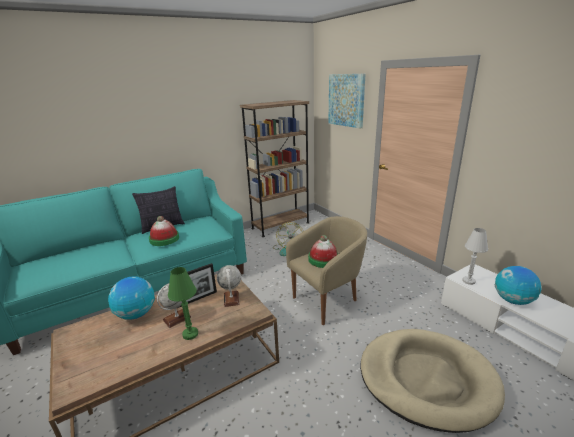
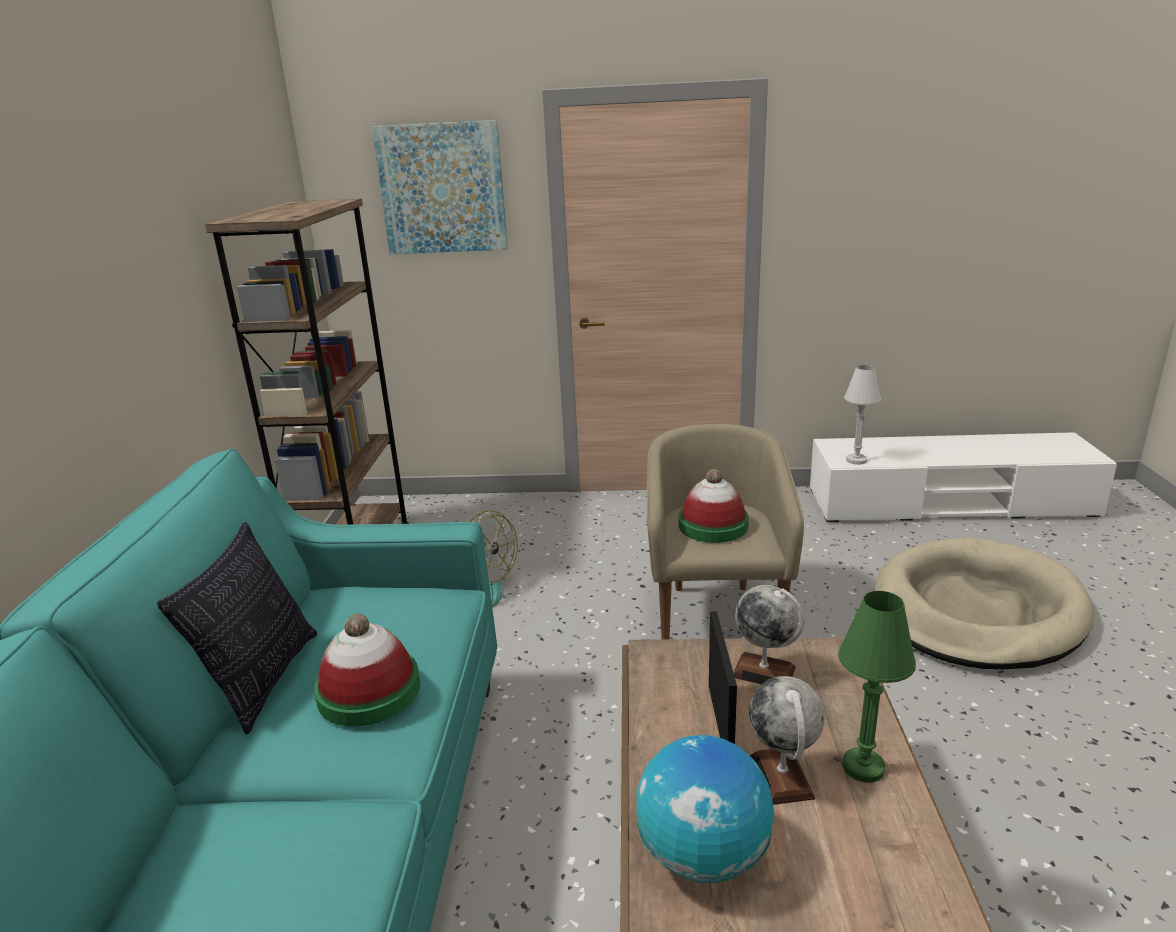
camera: 55 degrees left, 0 degrees up
globe [495,266,541,305] -> none

